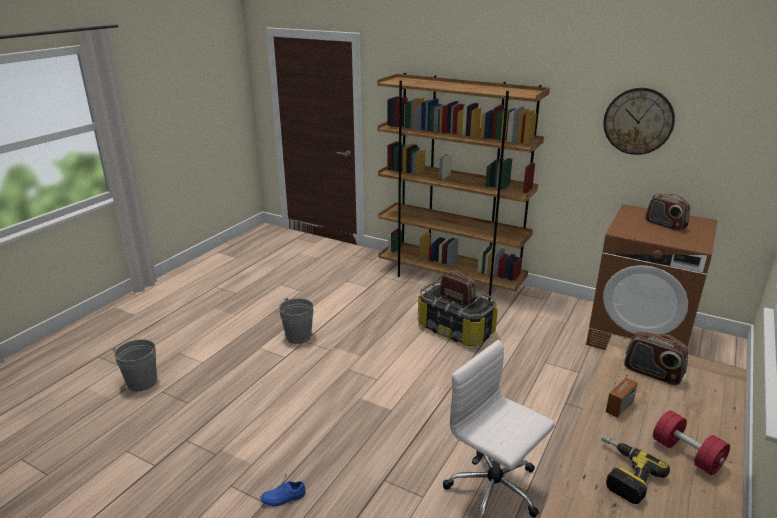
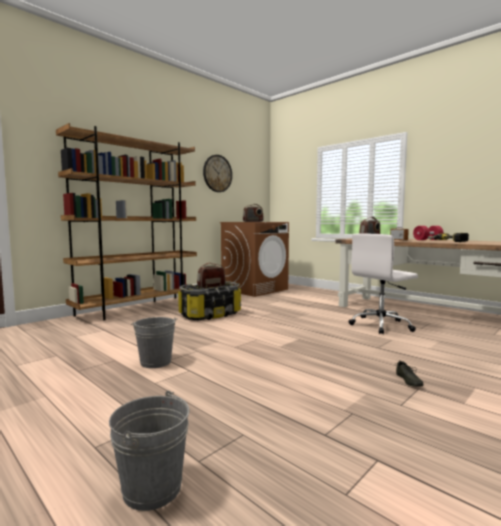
camera: 75 degrees left, 20 degrees down
blue shoe [261,475,306,507] -> grey shoe [395,359,423,387]

